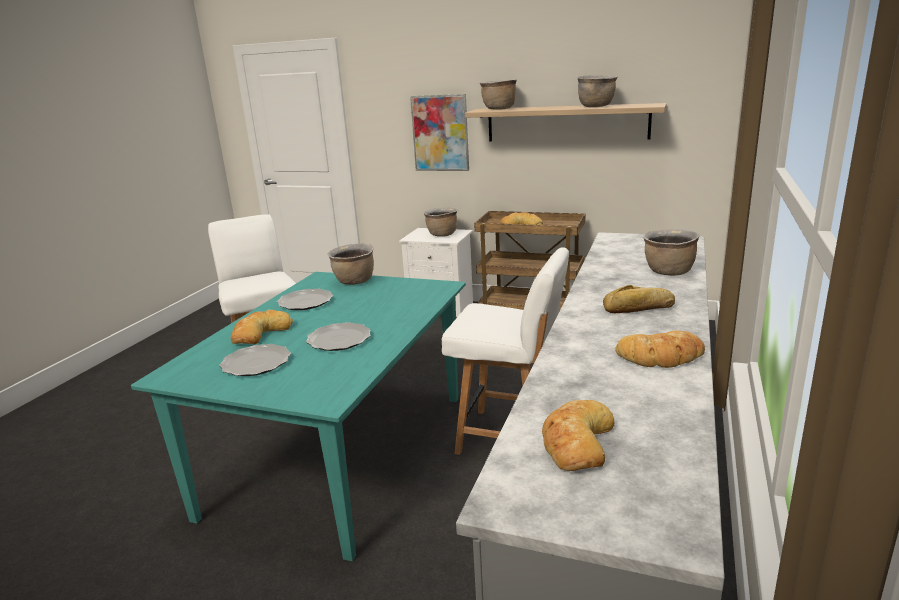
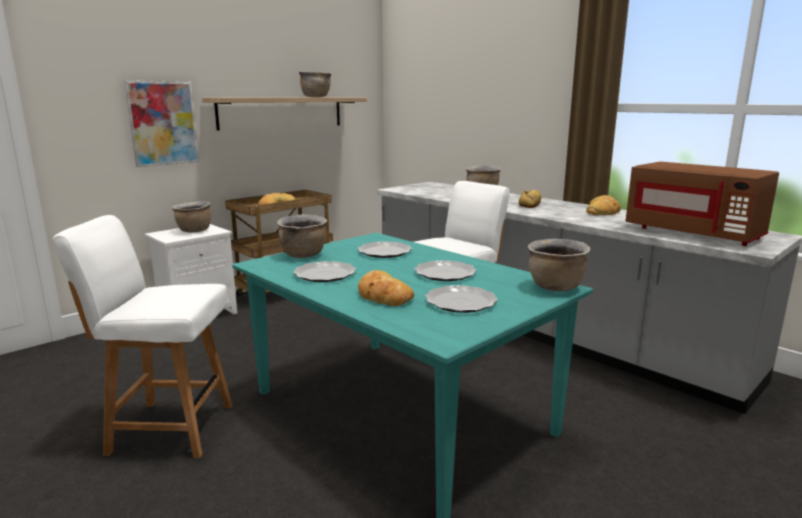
camera: 65 degrees left, 5 degrees down
brown cooking pot [480,80,517,110] -> brown cooking pot moved to [528,239,590,291]
bread [542,400,614,471] -> brown microwave [625,162,779,246]
none -> plate [358,241,412,258]

